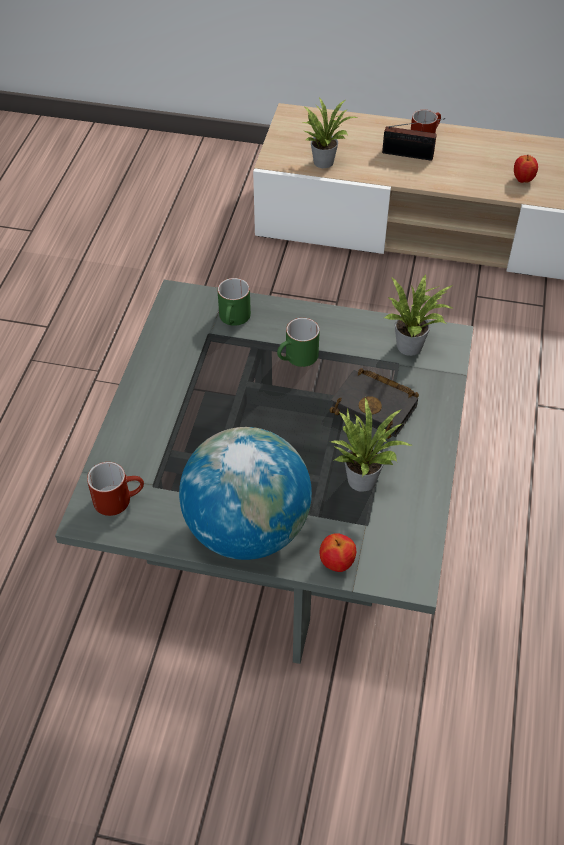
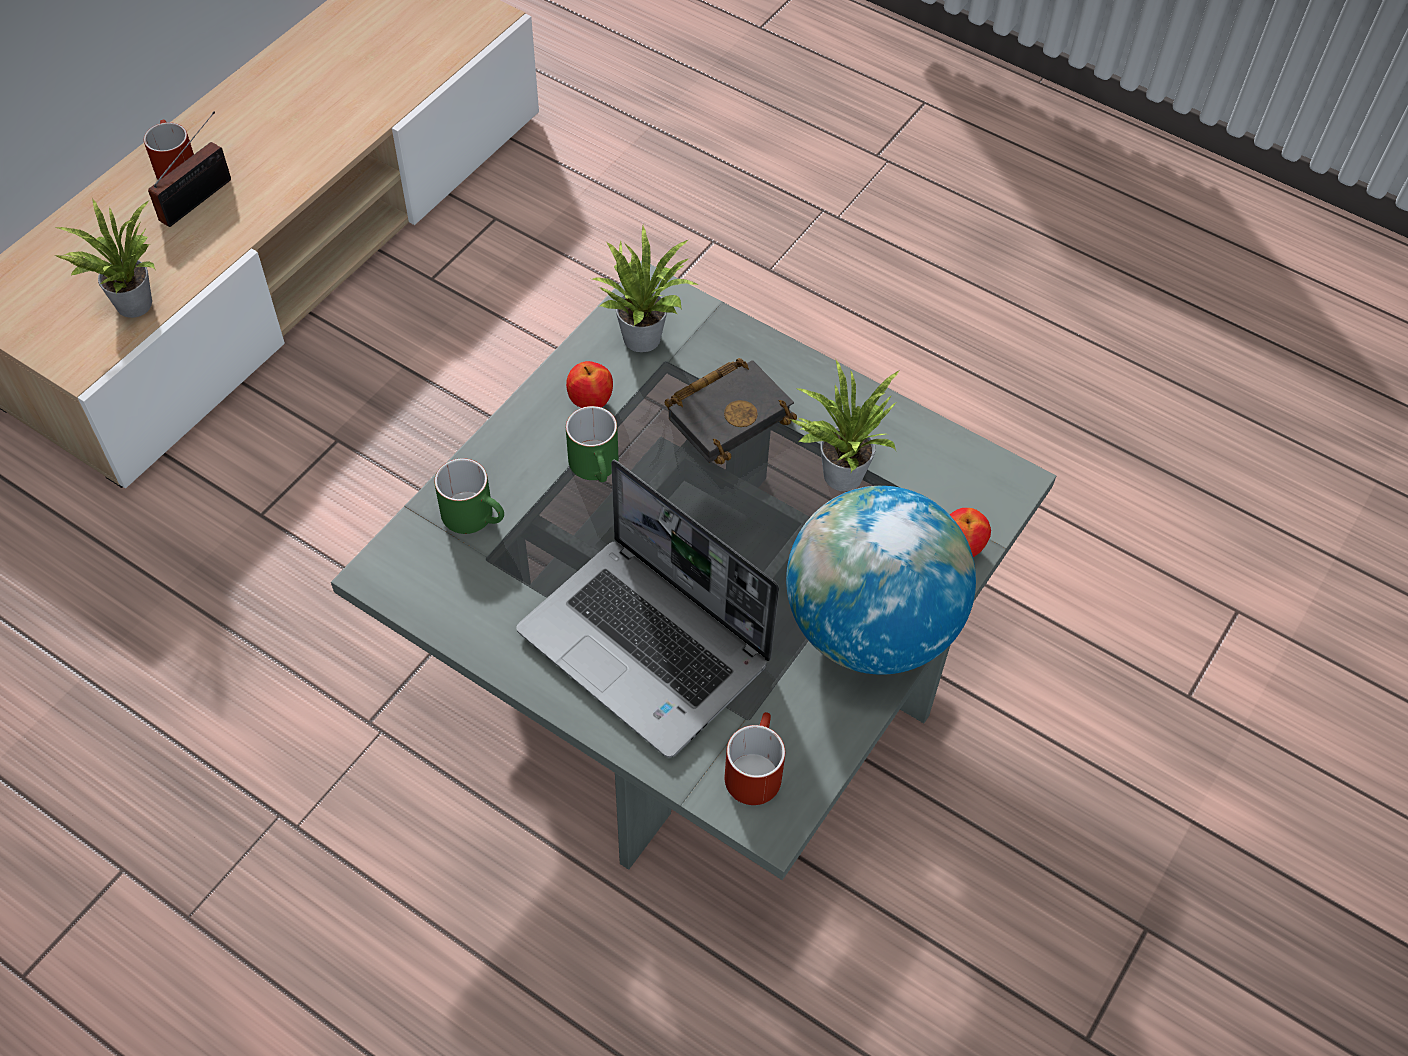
camera: 70 degrees left, 5 degrees up
apple [514,155,538,183] -> apple moved to [566,361,613,408]
none -> laptop [516,459,779,758]

